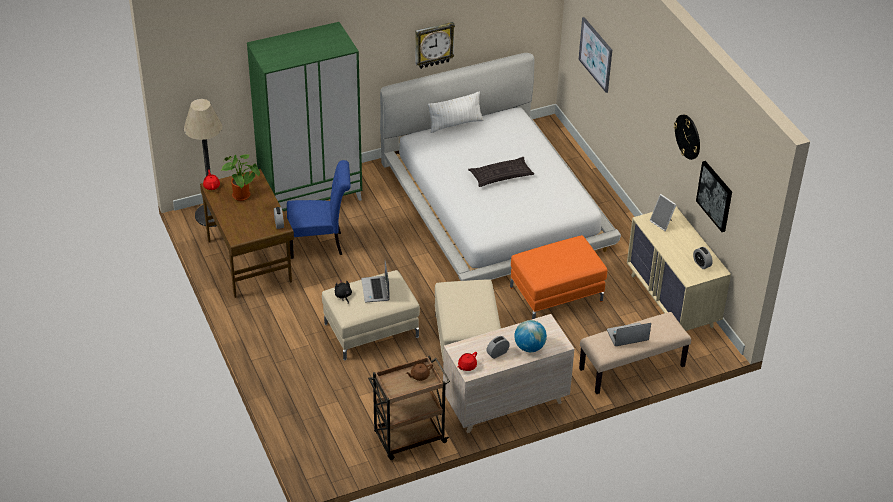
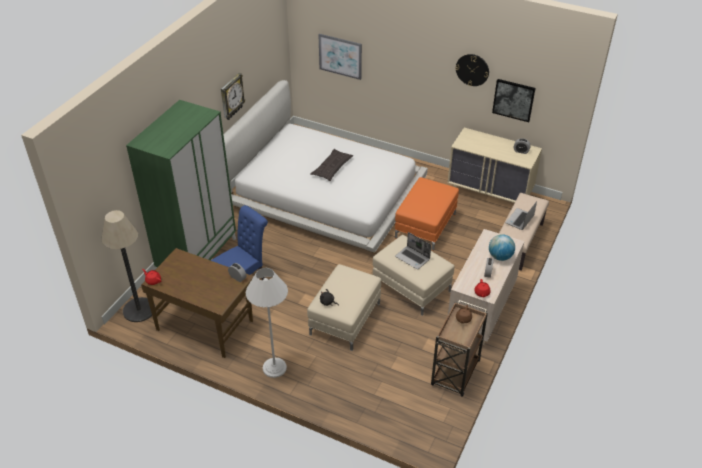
camera: 40 degrees left, 0 degrees up
potted plant [222,154,260,201] -> none
laptop [361,261,389,302] -> laptop moved to [395,232,431,270]
white pillow [428,91,484,133] -> none
picture frame [650,194,677,231] -> none
none -> white floor lamp [246,268,288,378]

